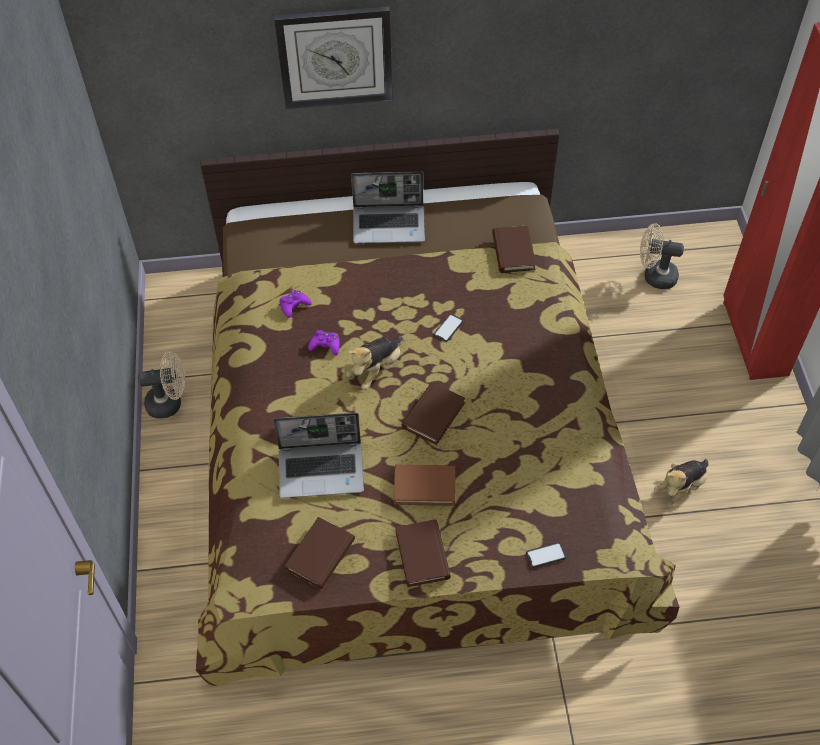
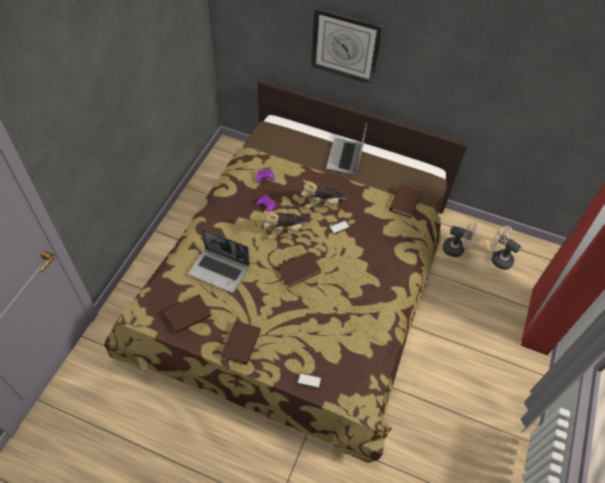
camera: 25 degrees right, 0 degrees up
beige fan [138,351,185,419] -> beige fan moved to [443,221,479,257]
laptop [351,171,425,244] -> laptop turned 75 degrees clockwise [326,123,367,175]
brown book [394,465,455,506] -> none
plush toy [654,459,709,508] -> plush toy moved to [301,180,349,209]

